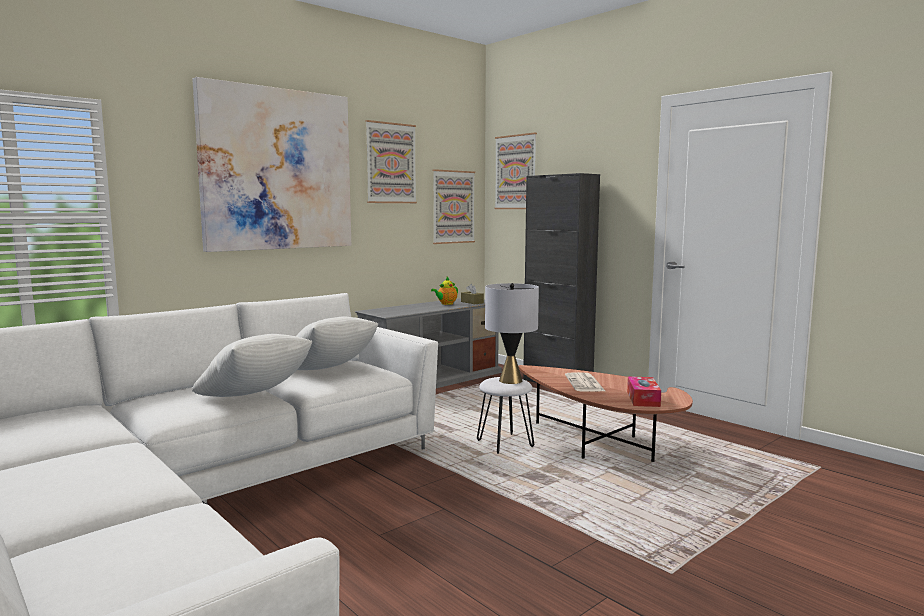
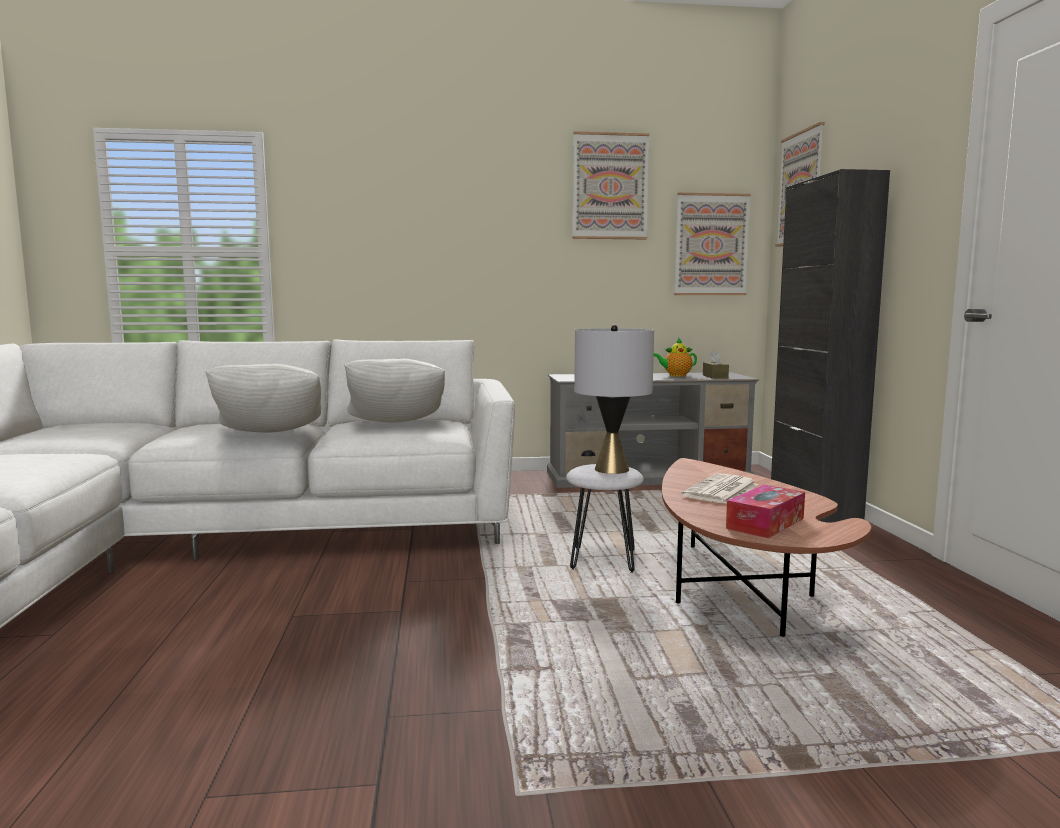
camera: 35 degrees right, 0 degrees up
picture [192,77,351,252] -> none

